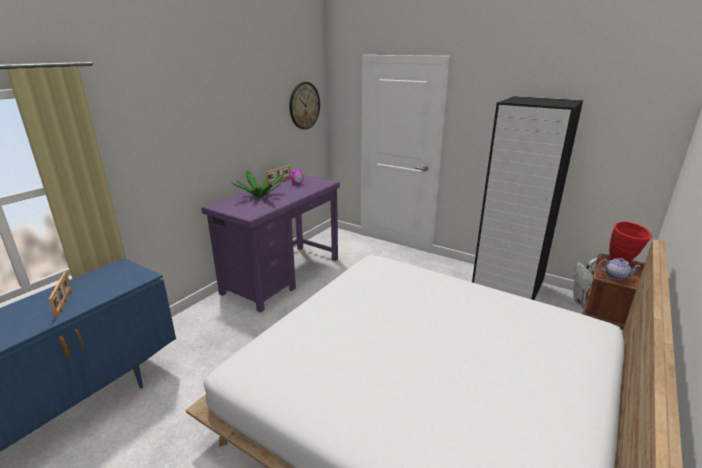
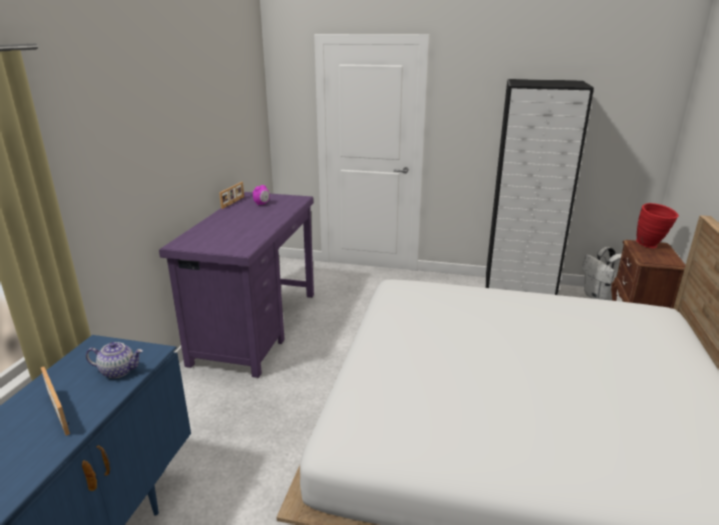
camera: 20 degrees left, 0 degrees up
potted plant [231,170,284,197] -> none
wall clock [289,82,320,129] -> none
teapot [598,258,641,280] -> teapot moved to [86,342,143,378]

